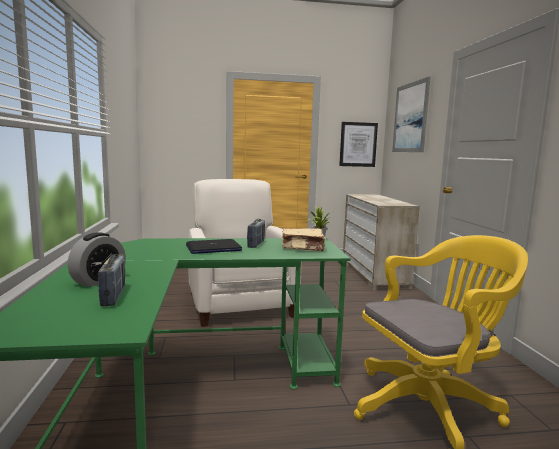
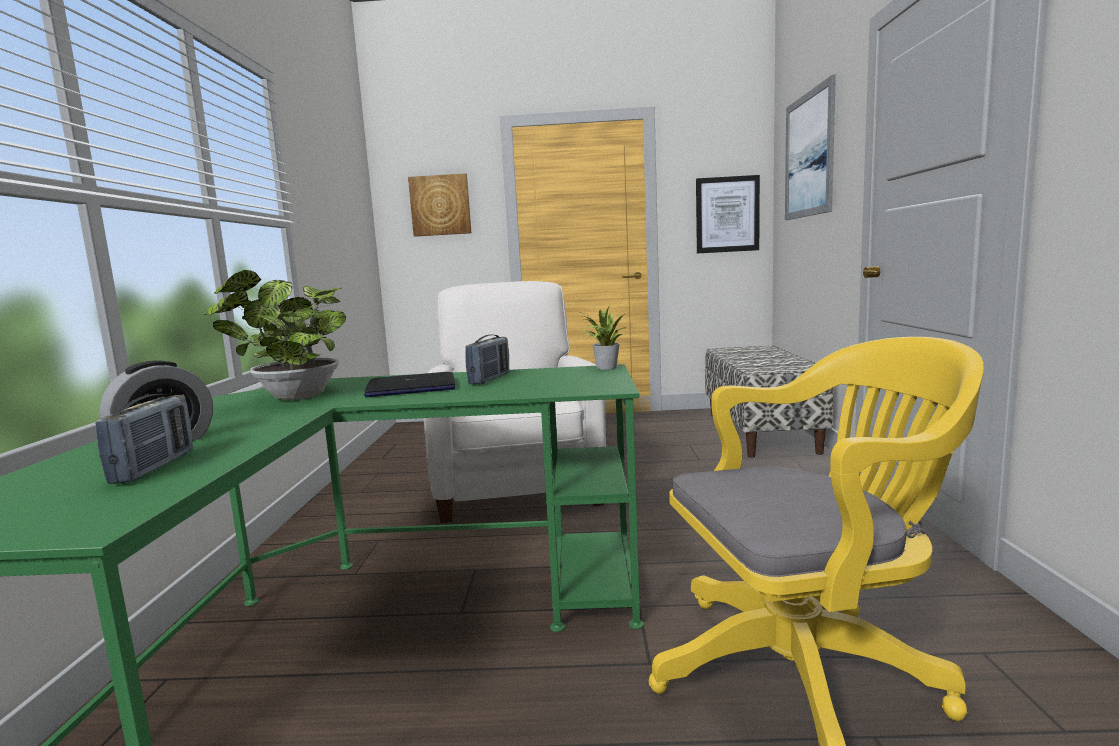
camera: 10 degrees right, 0 degrees up
beige book [282,228,326,251] -> none
beige dresser [343,194,420,290] -> bench [705,345,833,458]
none -> potted plant [203,270,346,400]
none -> picture [408,173,471,236]

